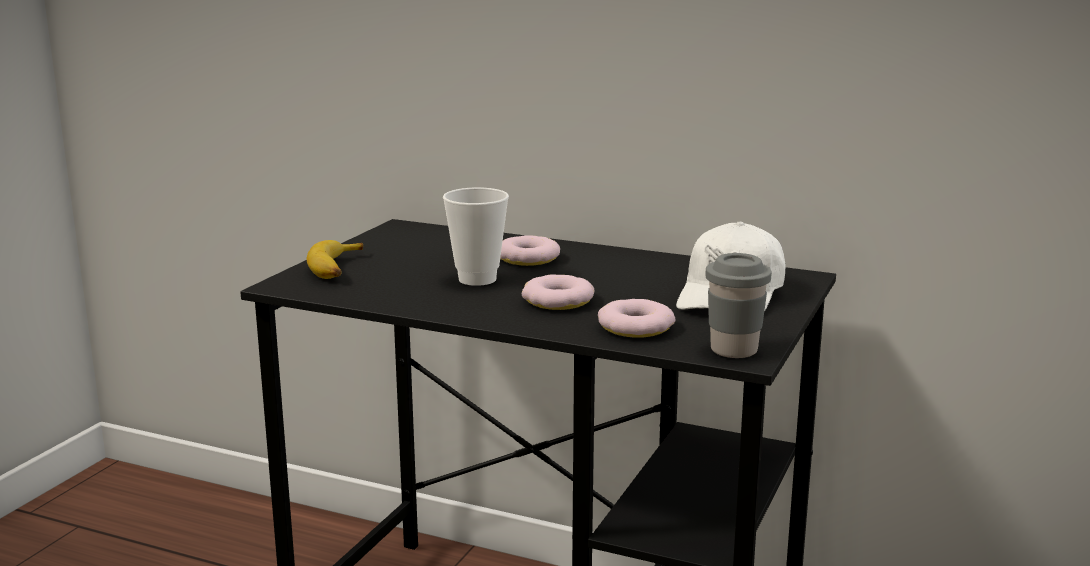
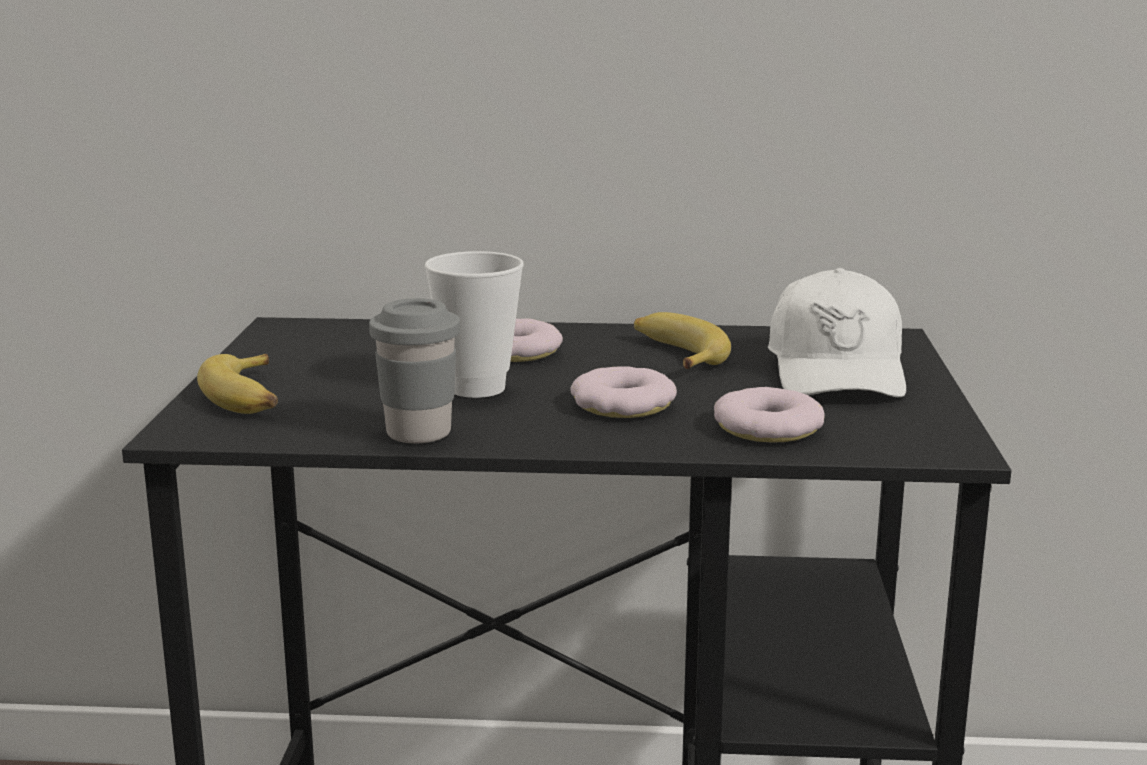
camera: 20 degrees left, 0 degrees up
grey cup [705,253,772,358] -> grey cup moved to [369,298,460,444]
none -> banana [634,312,731,369]

